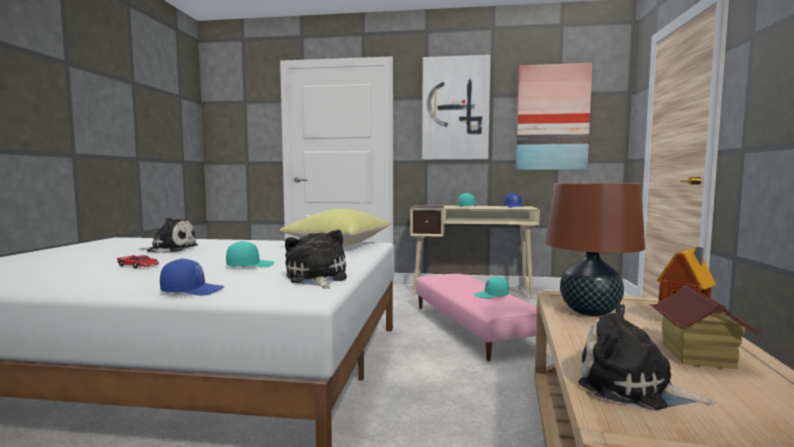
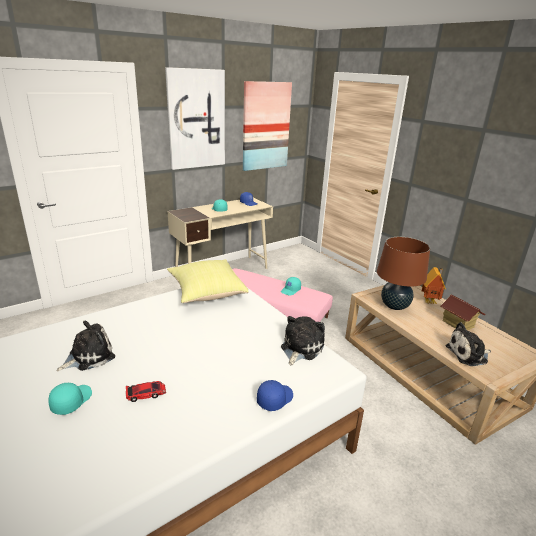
camera: 45 degrees left, 20 degrees up
turquoise cap [226,241,274,267] -> turquoise cap moved to [48,383,92,415]
plush toy [285,229,347,288] -> plush toy turned 90 degrees clockwise [281,316,325,366]

